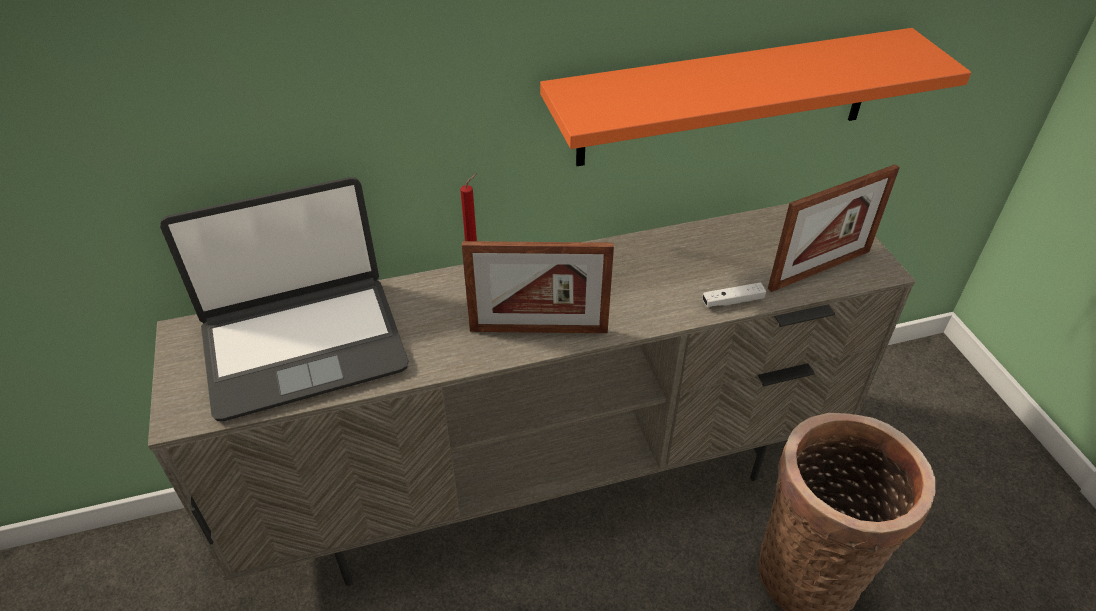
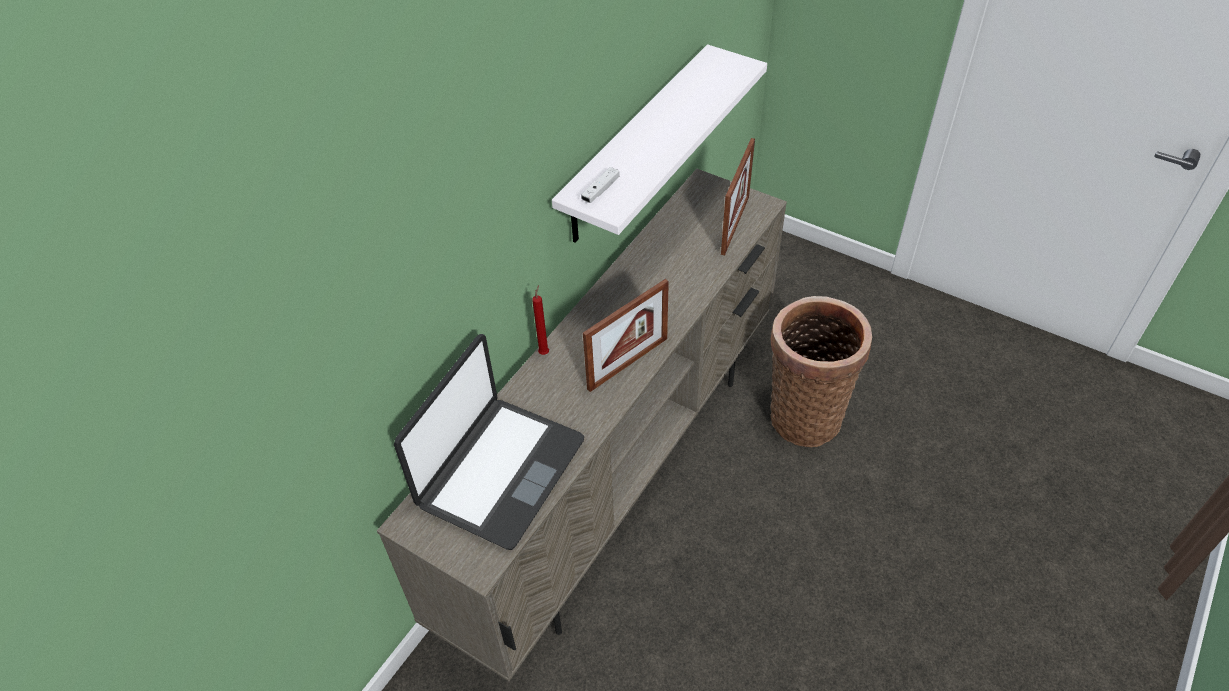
camera: 40 degrees left, 5 degrees up
orange shelf [540,28,971,166] -> white shelf [552,44,767,242]
white game controller [702,283,766,307] -> white game controller moved to [581,167,620,203]

